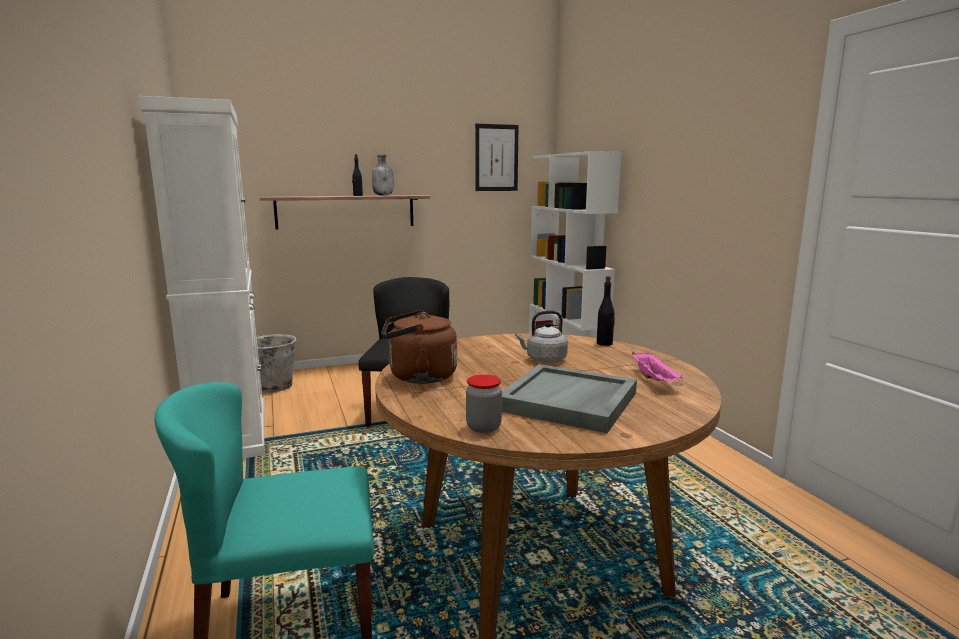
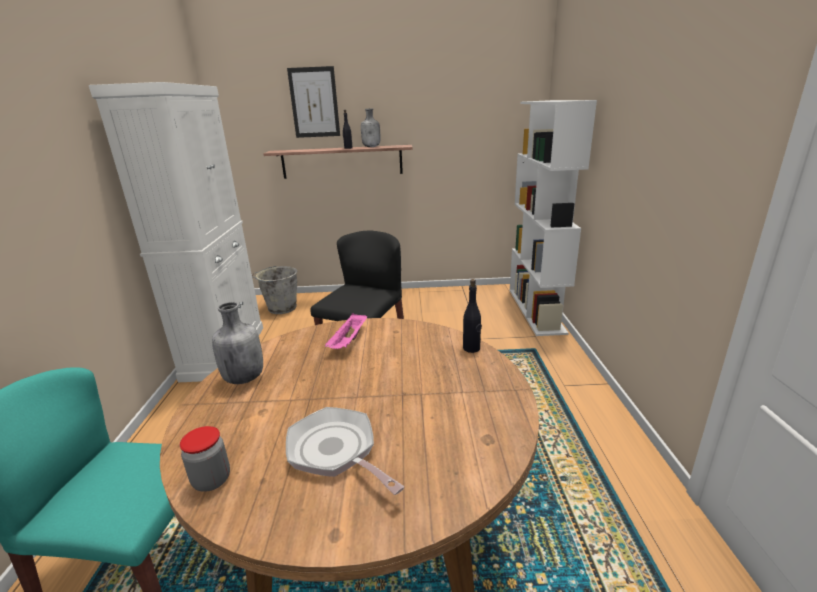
camera: 20 degrees right, 10 degrees up
brown kettle [381,310,457,384] -> grey bottle [212,302,263,384]
picture [475,124,519,191] -> picture moved to [287,66,340,138]
grey tray [502,364,637,433] -> frying pan [286,407,404,495]
grey kettle [515,311,568,363] -> none
pink tray [631,352,682,381] -> pink tray moved to [325,313,367,349]

